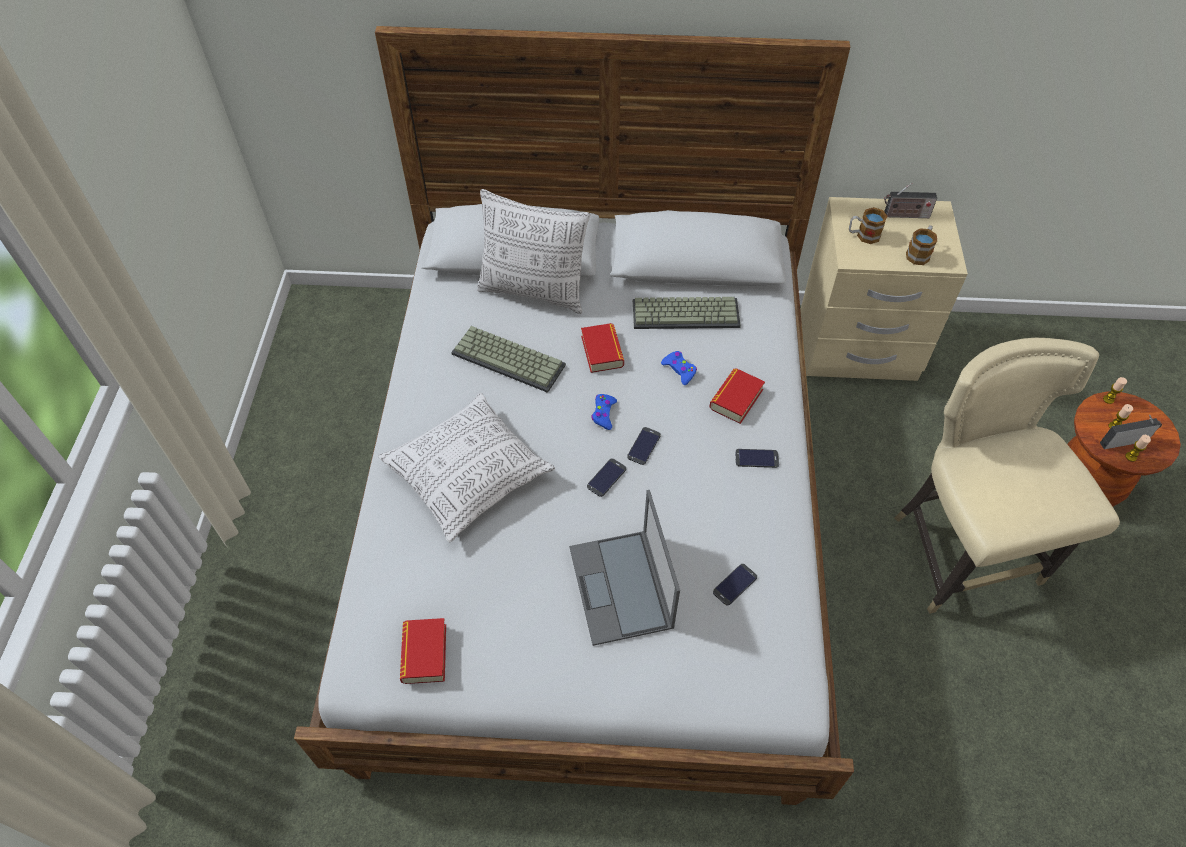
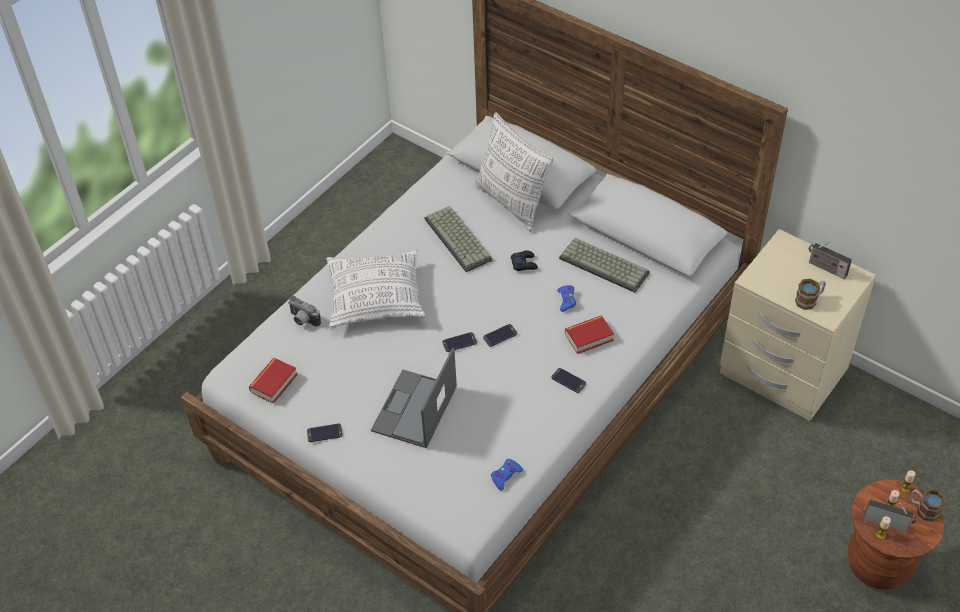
camera: 35 degrees right, 5 degrees down
book [581,323,624,373] -> black game controller [511,251,538,271]
blue game controller [591,394,617,430] -> blue game controller moved to [491,459,523,490]
phone [713,564,757,605] -> phone moved to [307,424,343,442]
mug [849,207,887,244] -> mug moved to [910,489,945,522]
beige chair [894,338,1120,614] -> none
none -> camera [288,296,321,327]

